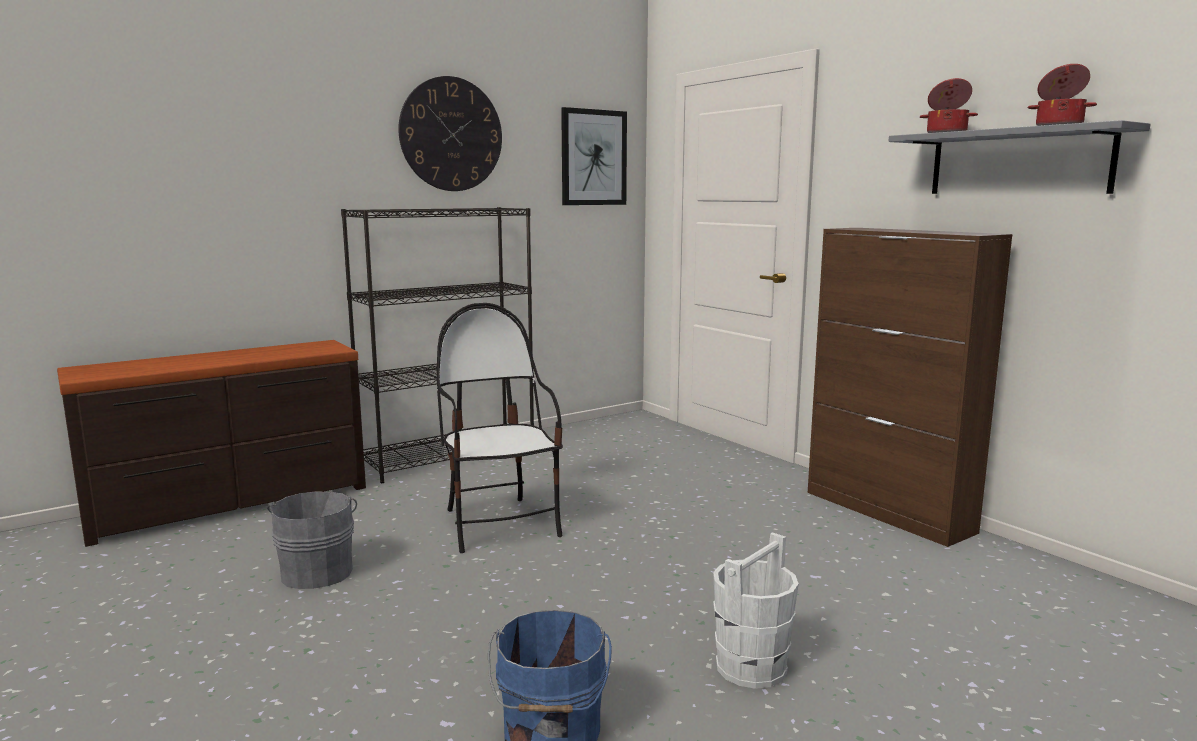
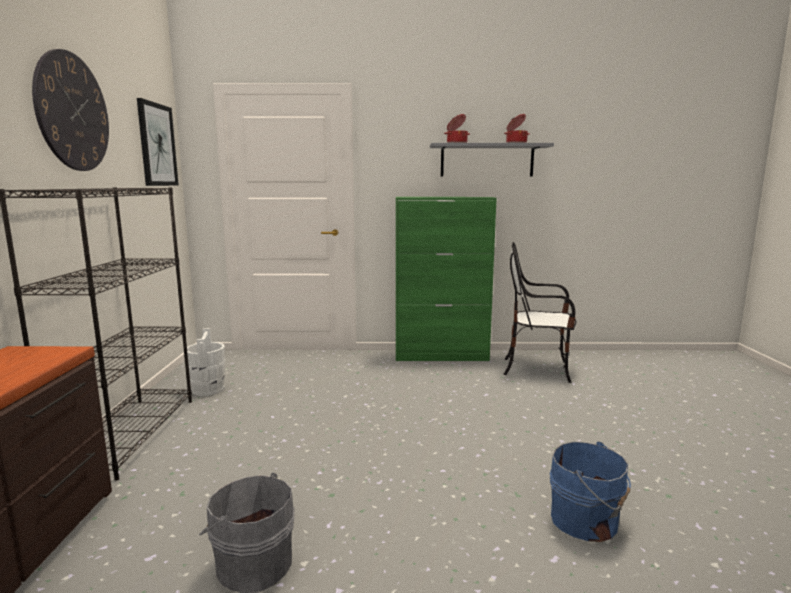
camera: 55 degrees left, 0 degrees up
chair [437,303,563,553] -> chair moved to [504,242,577,383]
white bucket [713,532,799,689] -> white bucket moved to [187,328,225,396]
brown cabinet [808,228,1013,547] -> green cabinet [396,197,497,361]

